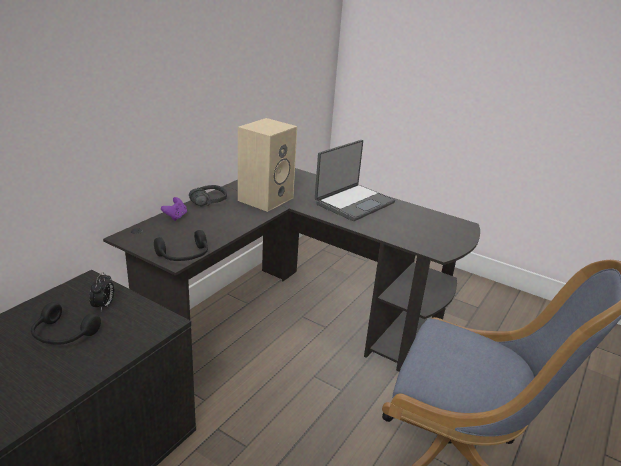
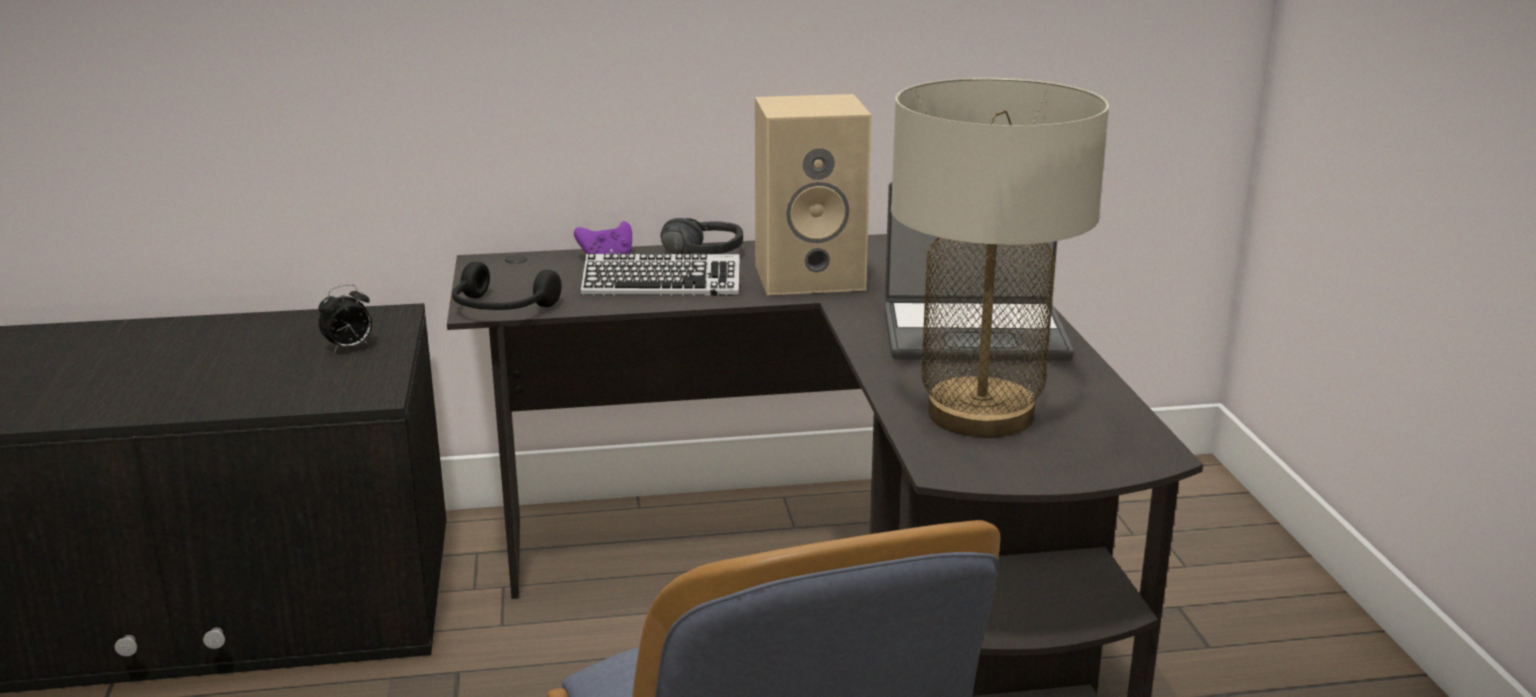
camera: 50 degrees right, 5 degrees down
black headphones [31,302,101,345] -> none
none -> keyboard [581,254,740,296]
none -> table lamp [891,78,1110,438]

